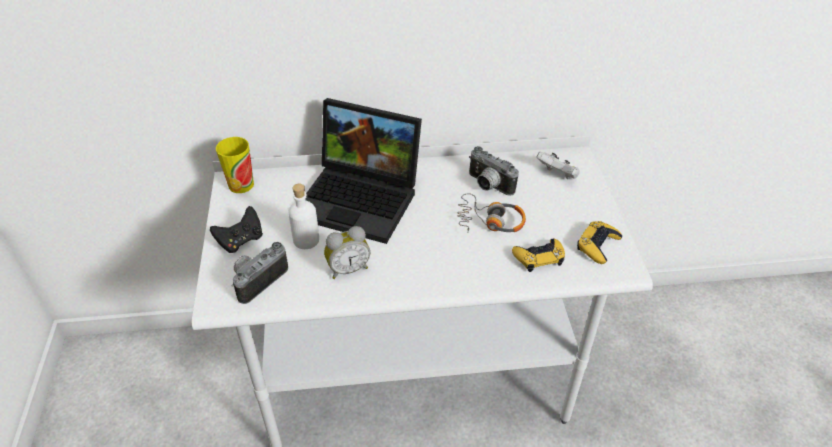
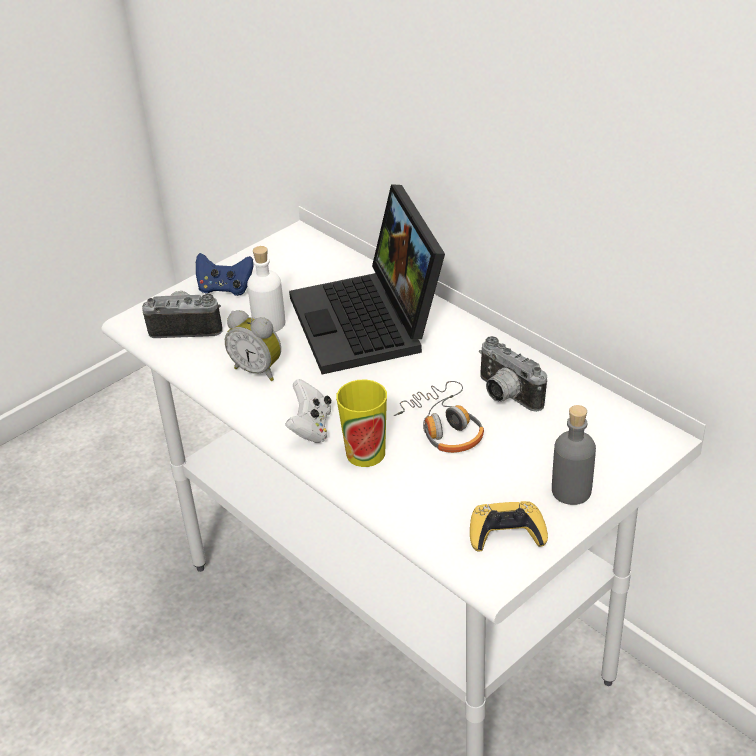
camera: 55 degrees right, 5 degrees down
black game controller [210,206,263,253] -> blue game controller [196,253,254,296]
cup [216,137,254,193] -> cup moved to [336,379,387,467]
camera [469,146,519,196] -> camera turned 45 degrees counterclockwise [479,336,547,412]
yellow game controller [512,238,565,272] -> none
white game controller [536,152,580,180] -> white game controller moved to [285,379,331,443]
none -> grey bottle [552,405,596,505]

